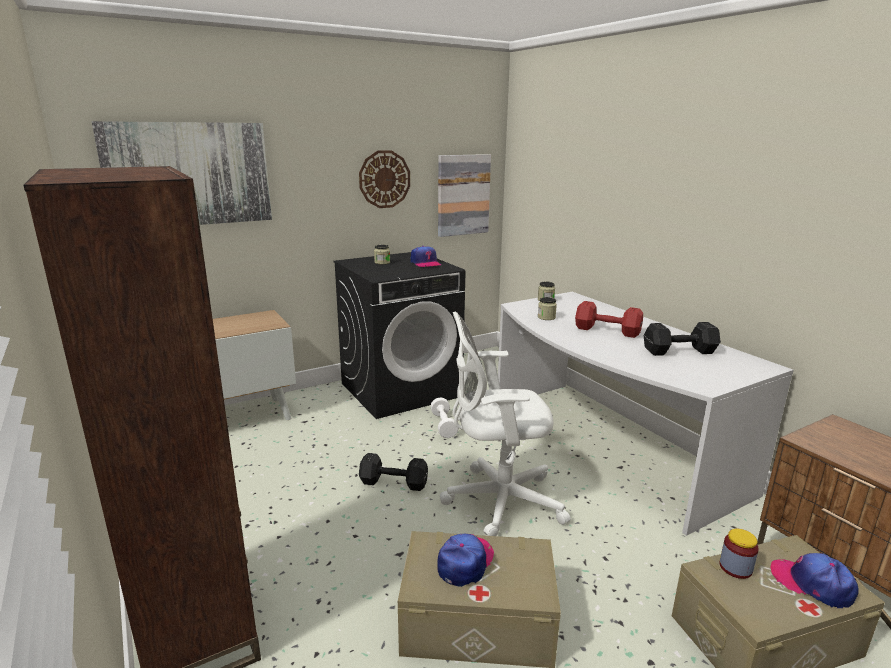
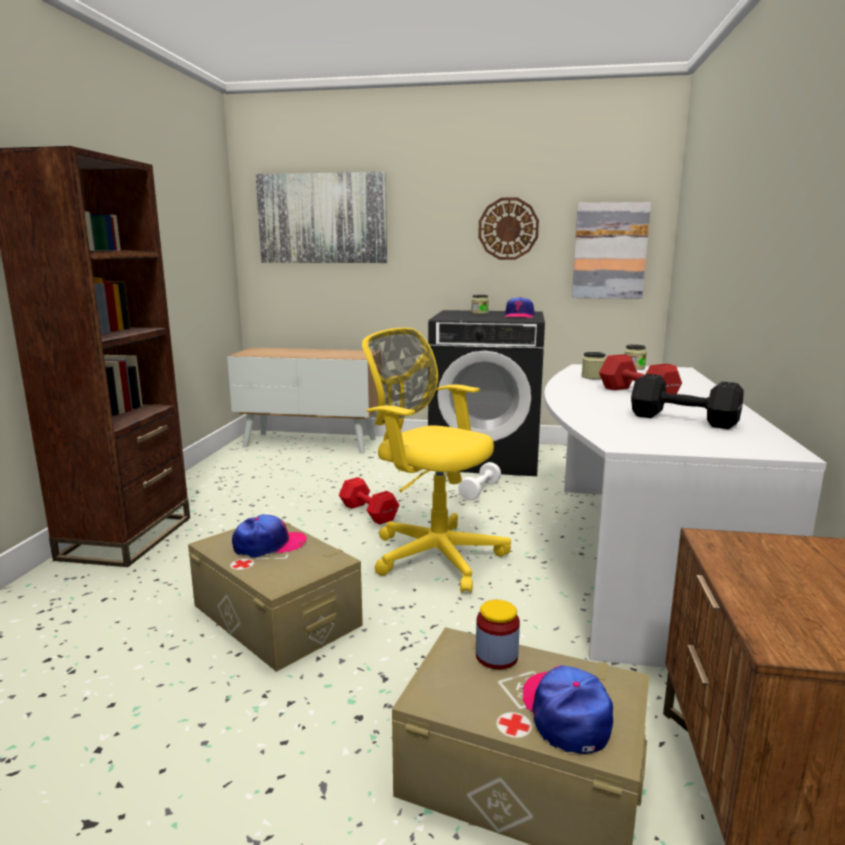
camera: 40 degrees right, 5 degrees down
black dumbbell [359,453,428,491] -> red dumbbell [339,477,399,525]
white office chair [440,311,571,536] -> yellow office chair [362,328,511,593]

